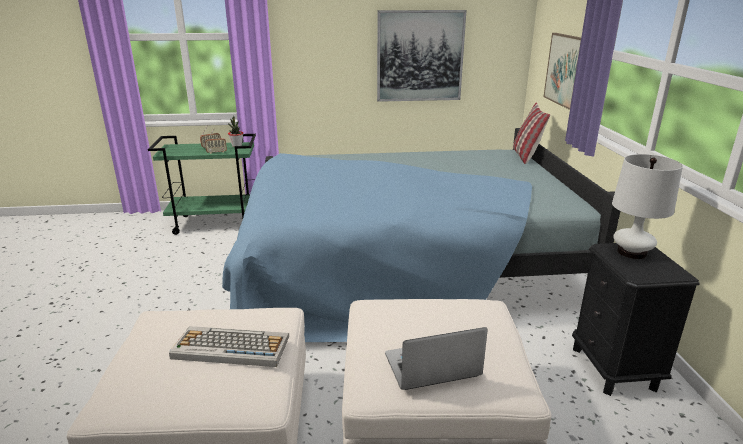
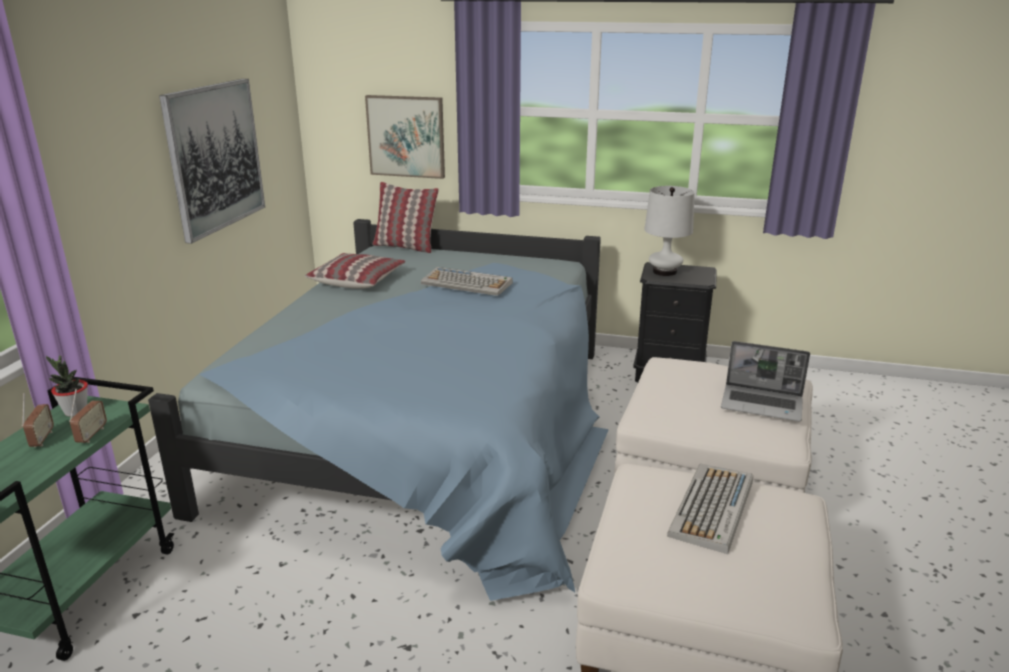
camera: 70 degrees left, 0 degrees up
laptop [385,327,488,390] -> laptop turned 75 degrees counterclockwise [721,341,810,422]
none -> pillow [305,253,406,289]
none -> keyboard [421,267,513,296]

